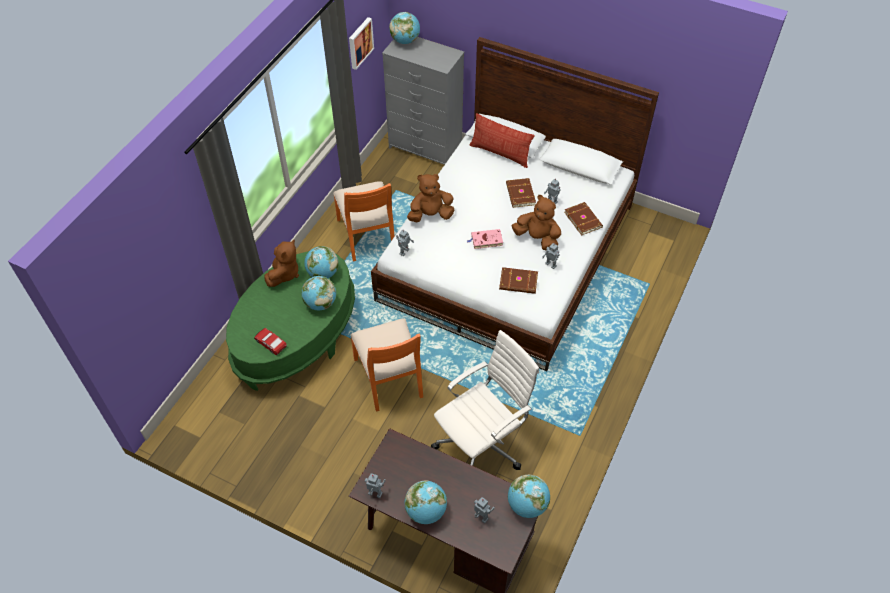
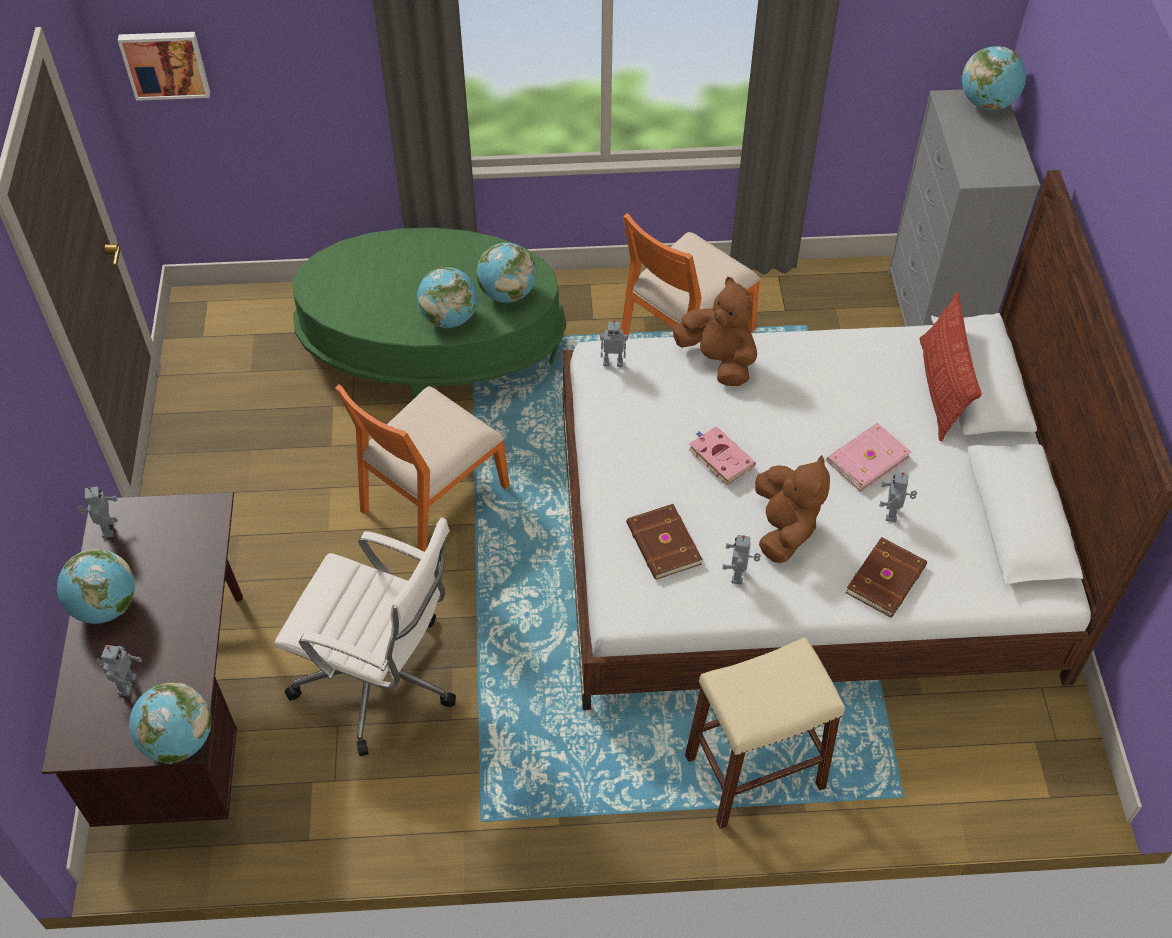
camera: 60 degrees right, 0 degrees up
toy car [254,328,287,356] -> none
brown plush toy [264,240,299,287] -> none
picture [349,17,374,70] -> picture moved to [118,32,210,101]
brown book [506,178,536,208] -> pink book [826,423,911,492]
none -> beige stool [685,637,845,829]

